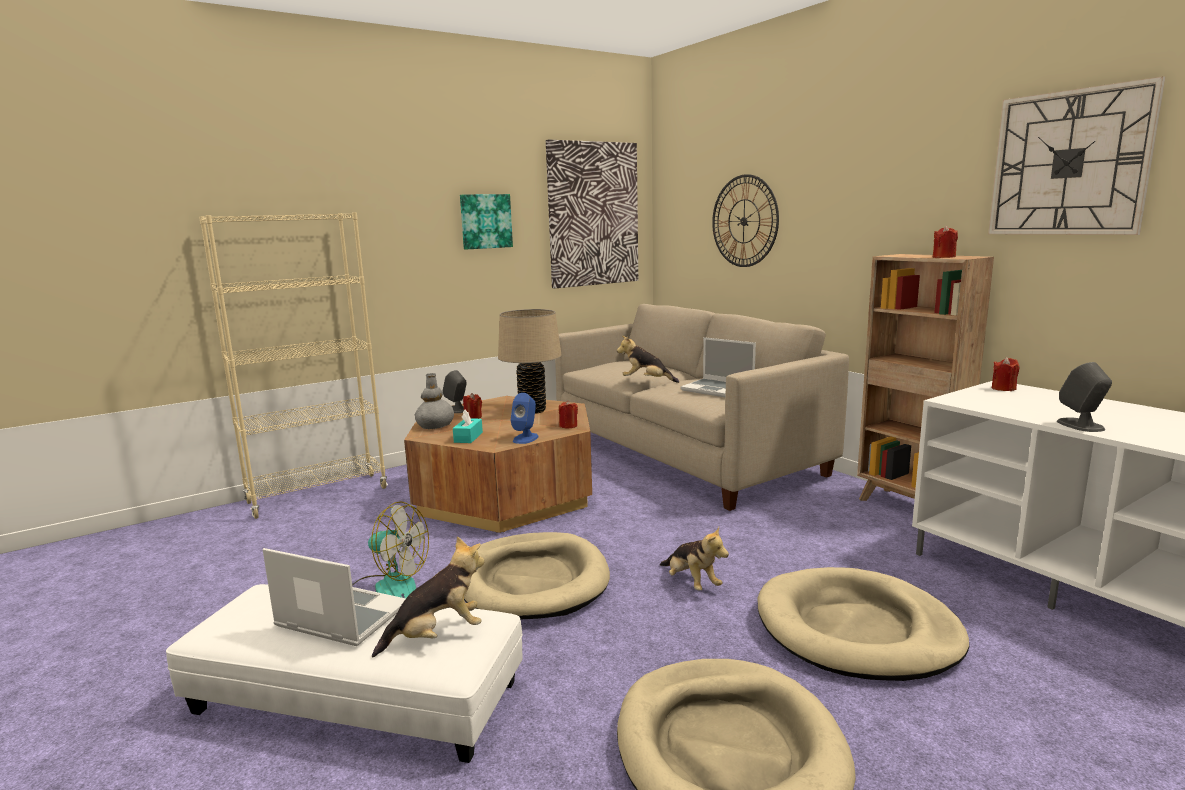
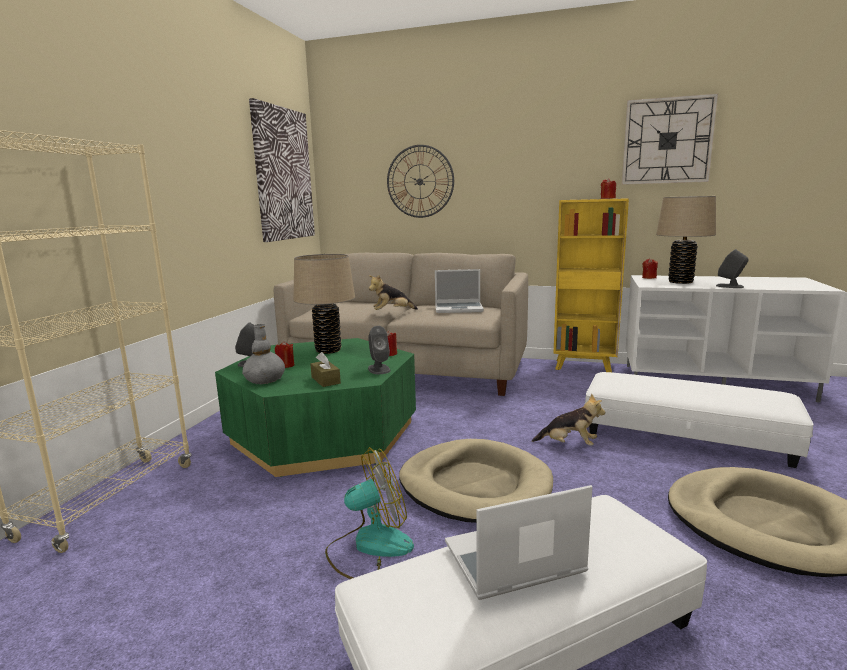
camera: 40 degrees left, 0 degrees up
plush toy [372,536,485,657] -> none
brown coffee table [404,396,592,533] -> green coffee table [215,338,416,477]
turquoise tissue box [453,409,483,443] -> brown tissue box [311,352,341,387]
picture [460,194,513,249] -> none
blue speaker [511,393,539,444] -> grey speaker [368,326,390,374]
beige dog bed [758,567,969,681] -> white ottoman [585,372,814,468]
brown bookcase [857,254,994,501] -> yellow bookcase [553,199,629,372]
none -> beige table lamp [656,196,716,284]

